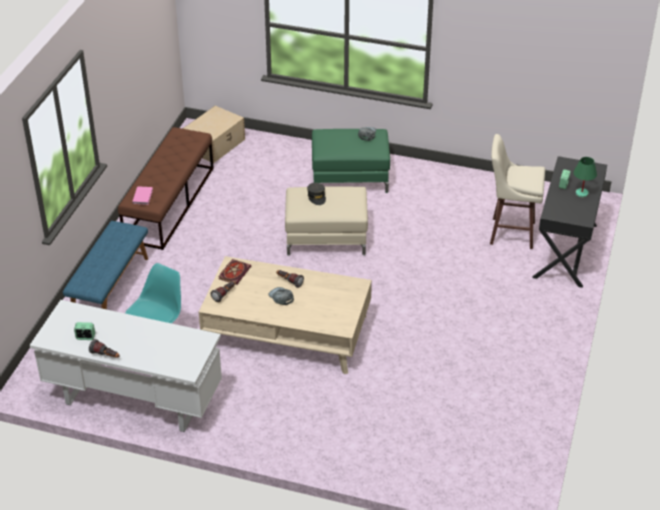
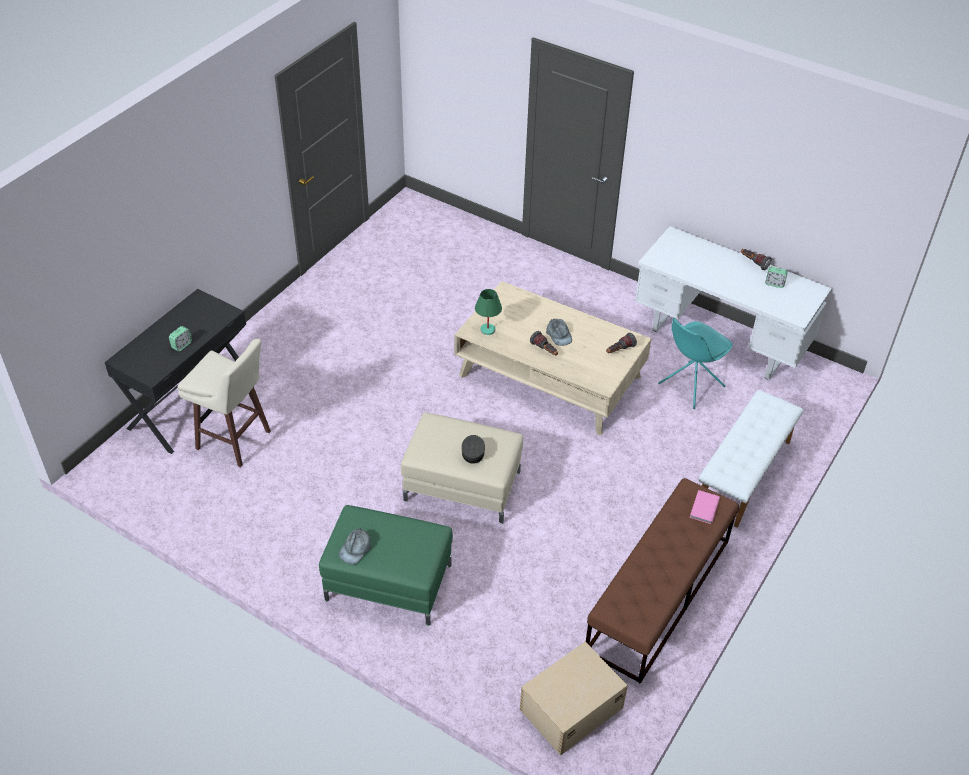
camera: 165 degrees left, 5 degrees up
blue bench [63,221,148,310] -> white bench [699,390,804,527]
book [218,259,251,285] -> none
green table lamp [573,157,597,198] -> green table lamp moved to [475,289,502,335]

